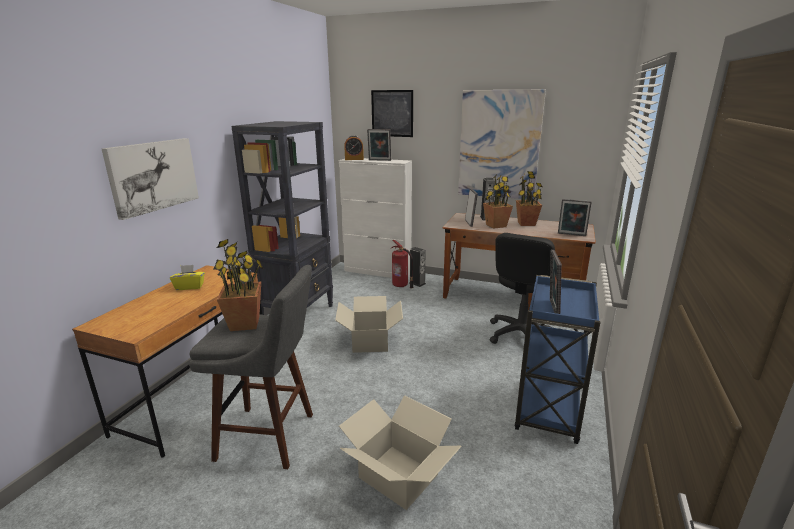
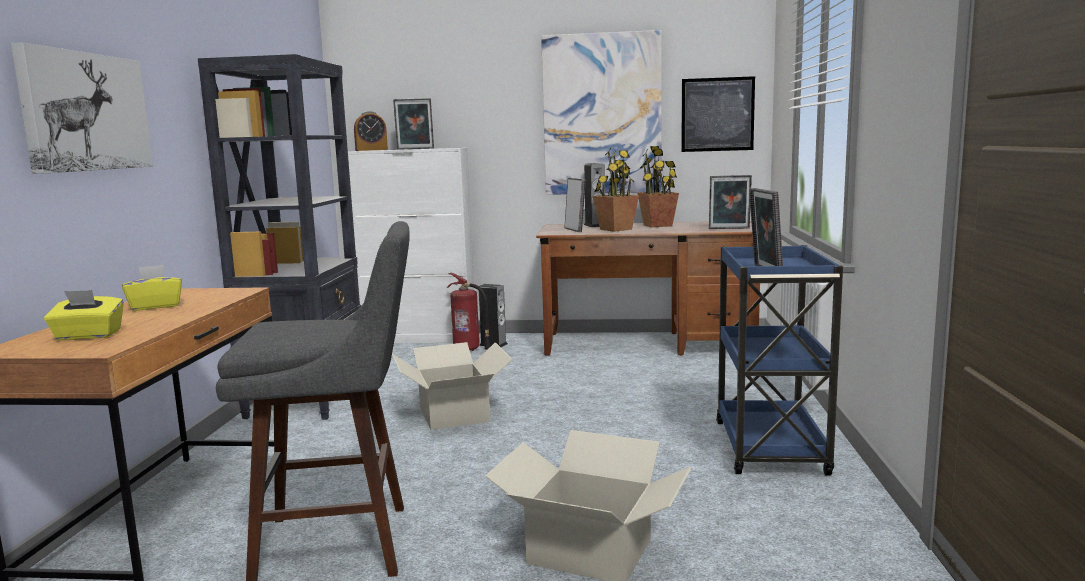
camera: 15 degrees left, 10 degrees down
potted plant [213,239,263,331] -> none
picture [371,90,413,137] -> picture moved to [681,76,755,152]
black office chair [490,233,555,344] -> none
none -> yellow tissue box [44,290,124,340]

